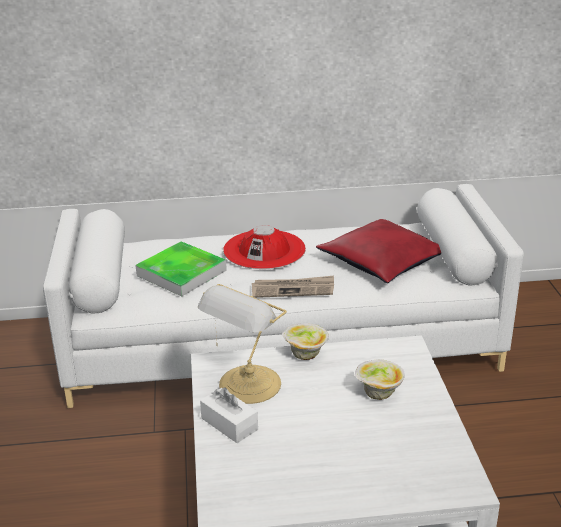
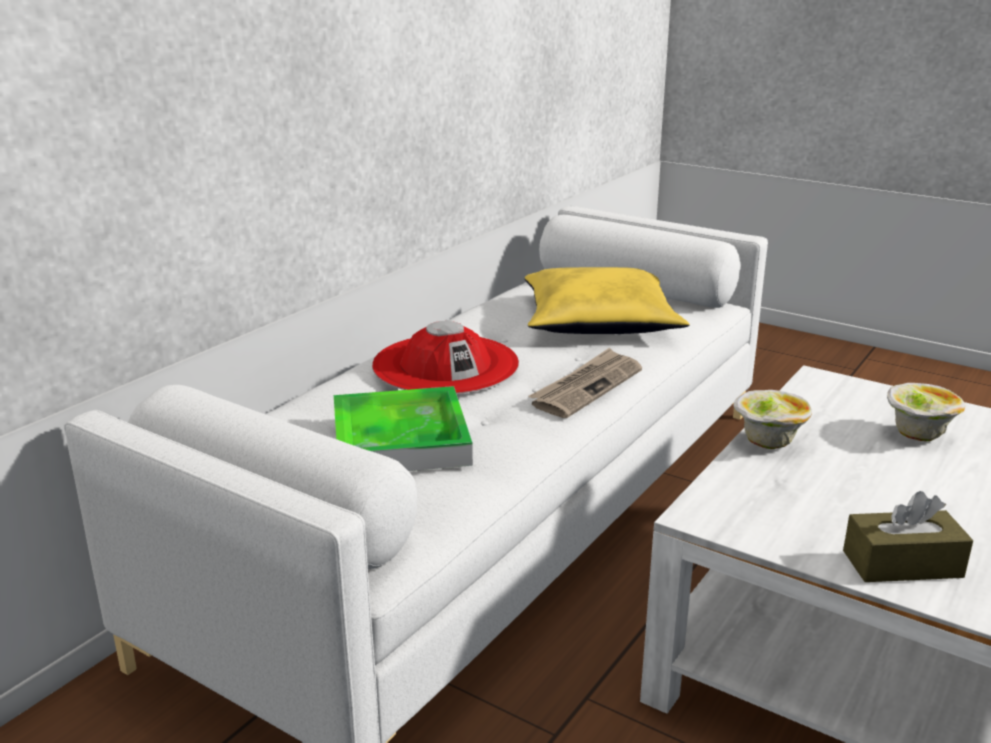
camera: 50 degrees left, 5 degrees down
table lamp [198,284,287,404] -> none
white tissue box [200,388,258,443] -> brown tissue box [843,491,973,582]
red pillow [316,219,441,283] -> yellow pillow [525,267,689,334]

